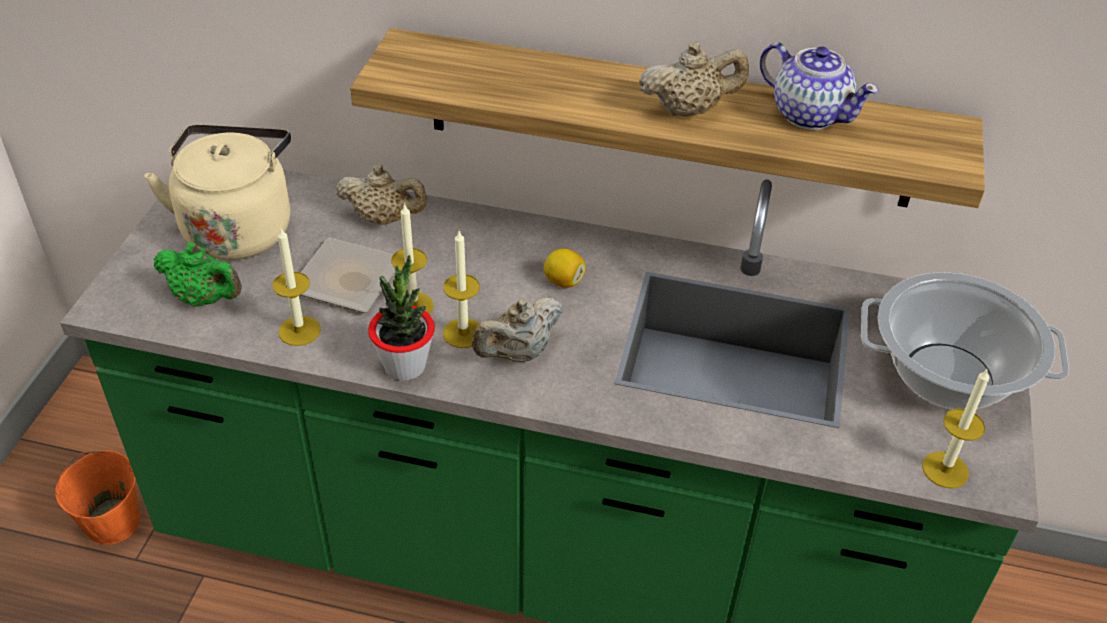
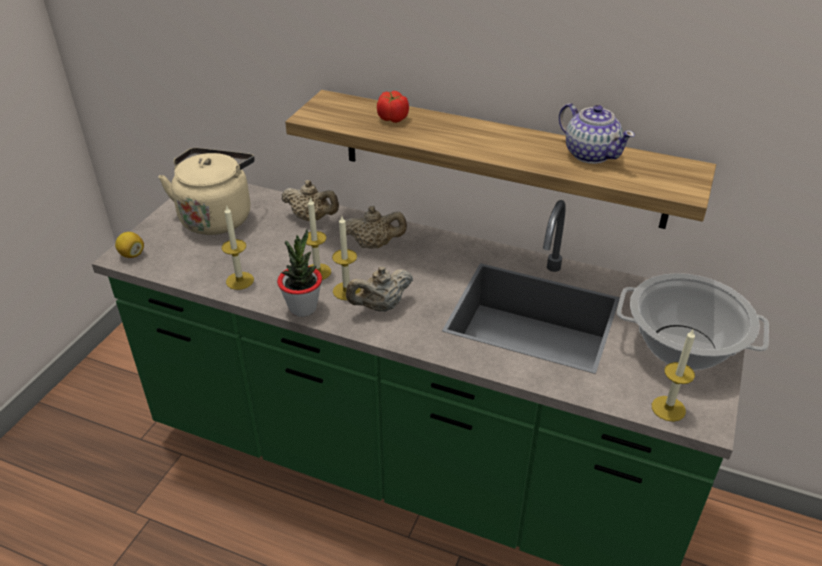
camera: 10 degrees right, 5 degrees down
orange bucket [55,450,140,545] -> none
green teapot [154,242,242,307] -> none
plate [301,238,395,313] -> none
lemon [543,248,586,288] -> lemon moved to [115,232,144,258]
beige teapot [639,41,749,116] -> beige teapot moved to [345,206,407,249]
none -> tomato [377,91,409,123]

